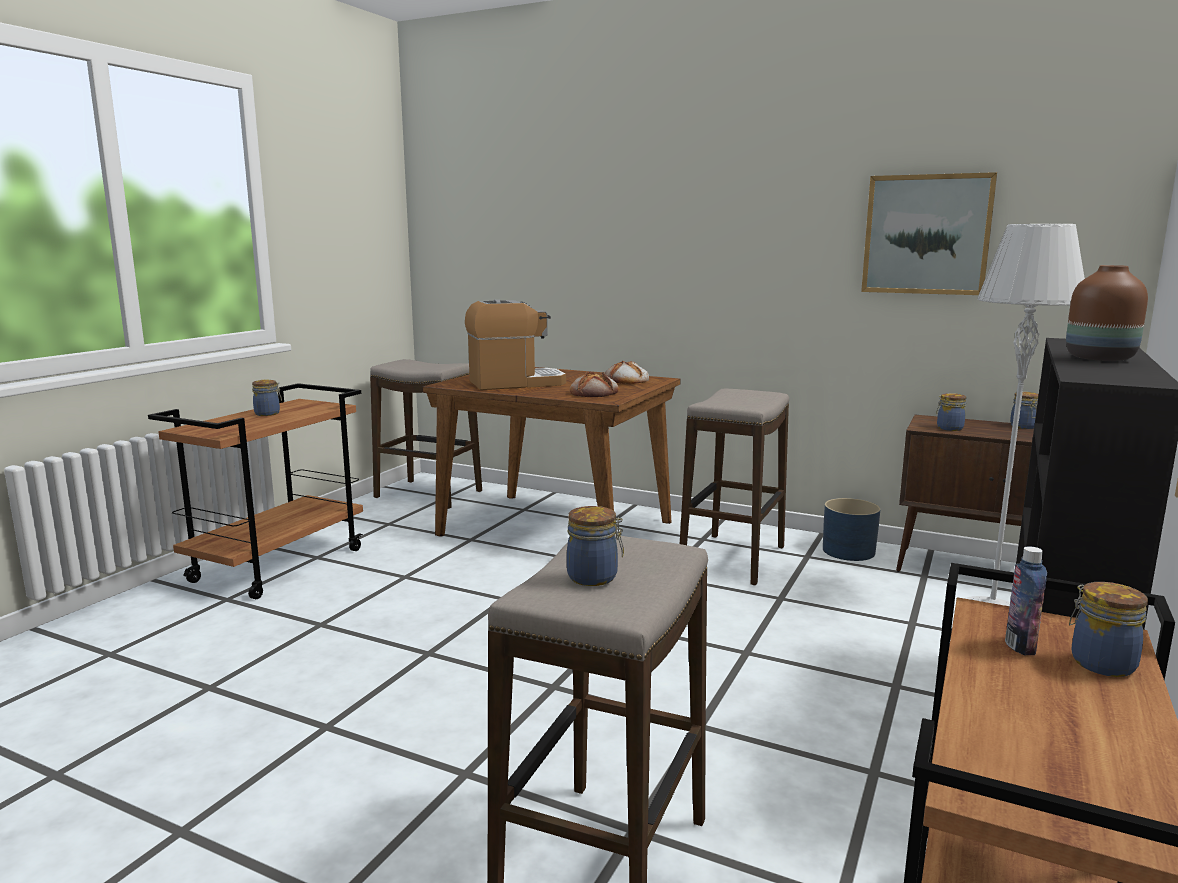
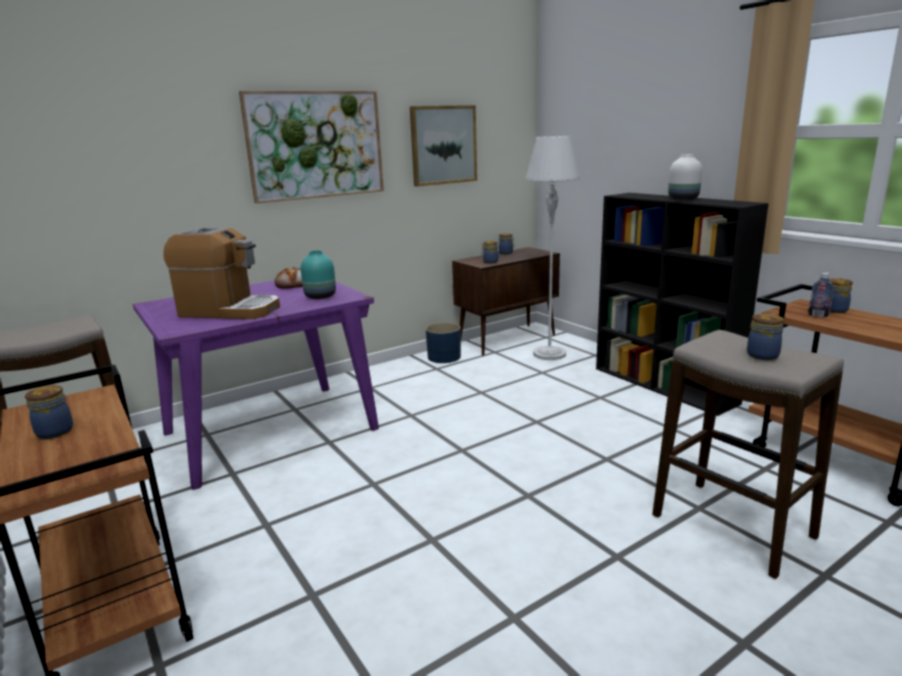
camera: 60 degrees left, 5 degrees up
brown dining table [422,367,681,537] -> purple dining table [133,280,379,490]
coffee machine [465,300,566,390] -> coffee machine turned 90 degrees clockwise [164,228,280,319]
bread [570,371,619,397] -> turquoise vase [301,250,336,299]
stool [680,388,789,586] -> none
brown vase [1066,265,1148,361] -> white vase [668,154,702,200]
none -> picture [239,91,384,204]

